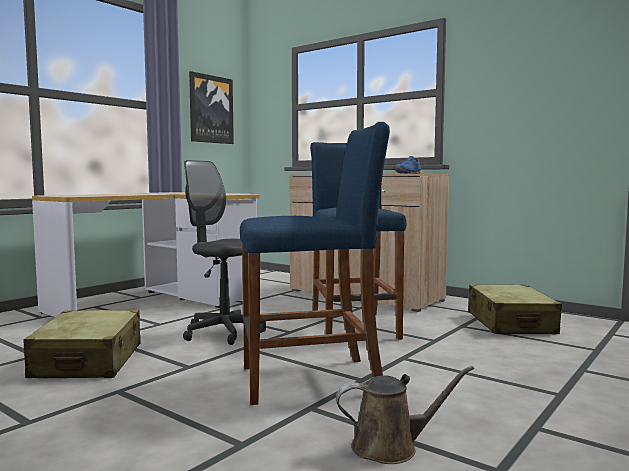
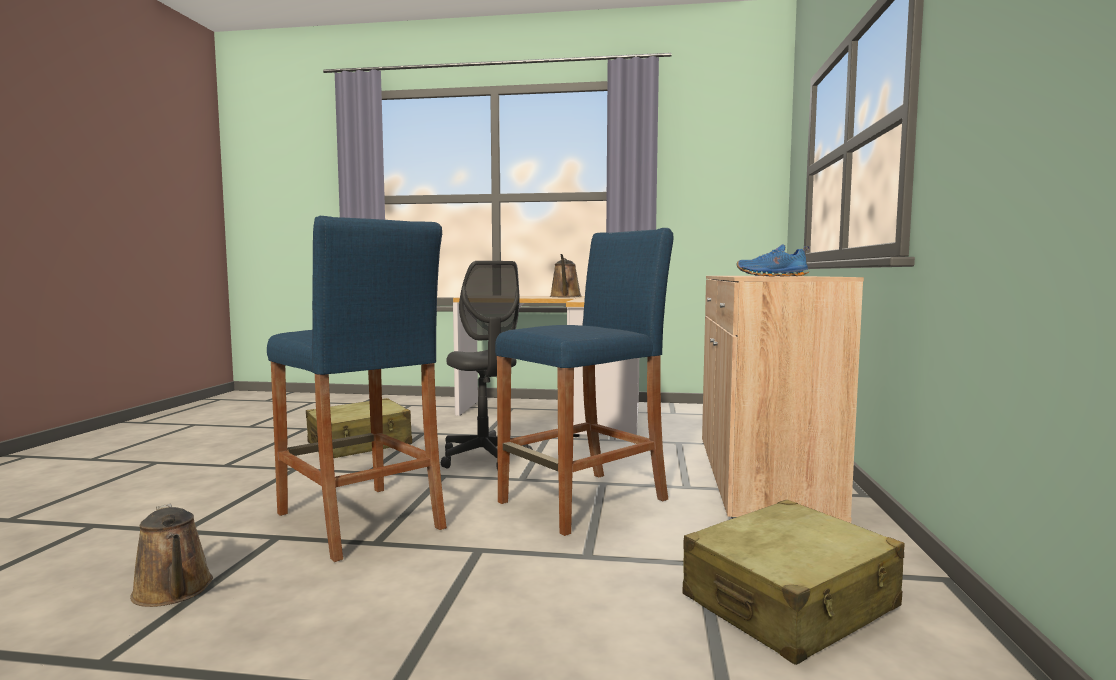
camera: 60 degrees right, 0 degrees up
grey office chair [183,160,266,345] -> grey office chair turned 150 degrees clockwise [441,261,533,471]
picture [189,71,234,144] -> none
none -> brown watering can [550,254,581,297]

